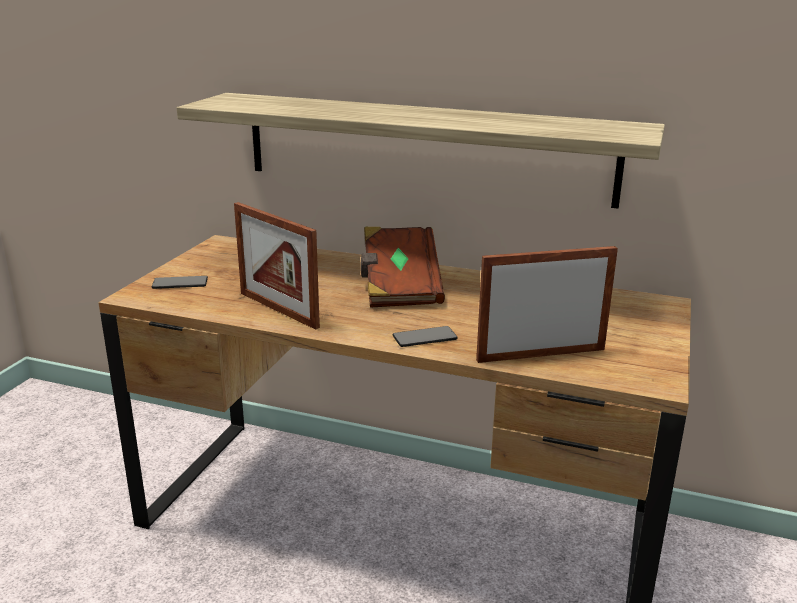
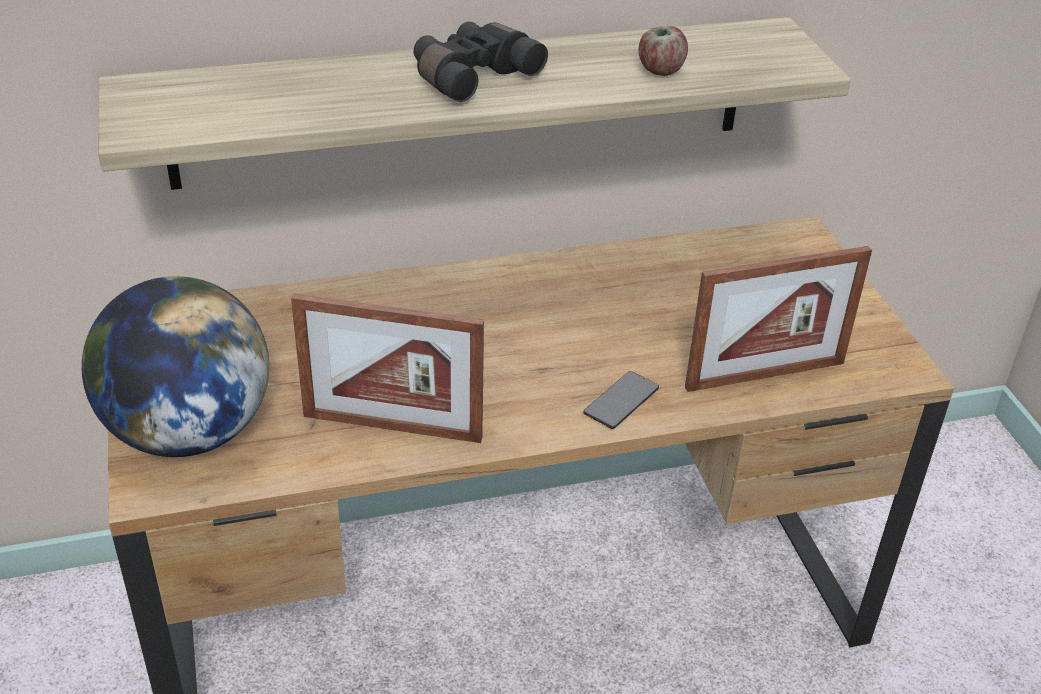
camera: 35 degrees left, 15 degrees up
phone [152,276,208,289] -> globe [82,276,269,457]
brown book [360,227,445,308] -> none
picture frame [476,246,618,363] -> picture frame turned 150 degrees counterclockwise [685,246,872,392]
none -> black binoculars [414,21,548,102]
none -> apple [639,26,688,76]

